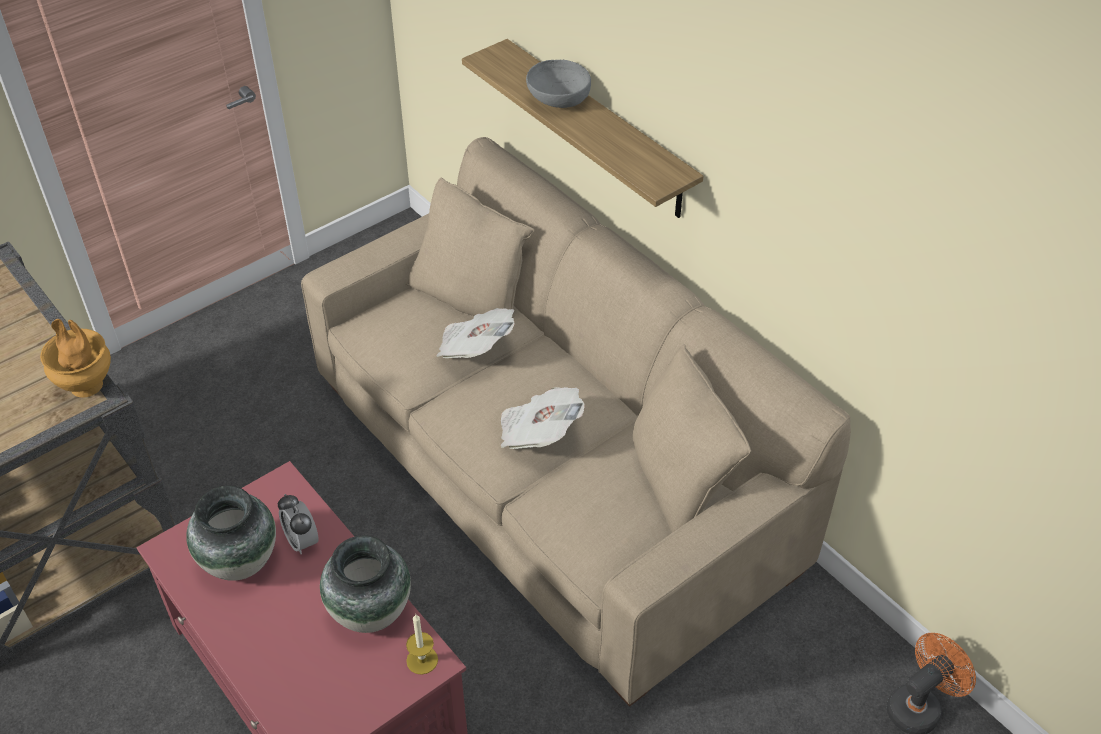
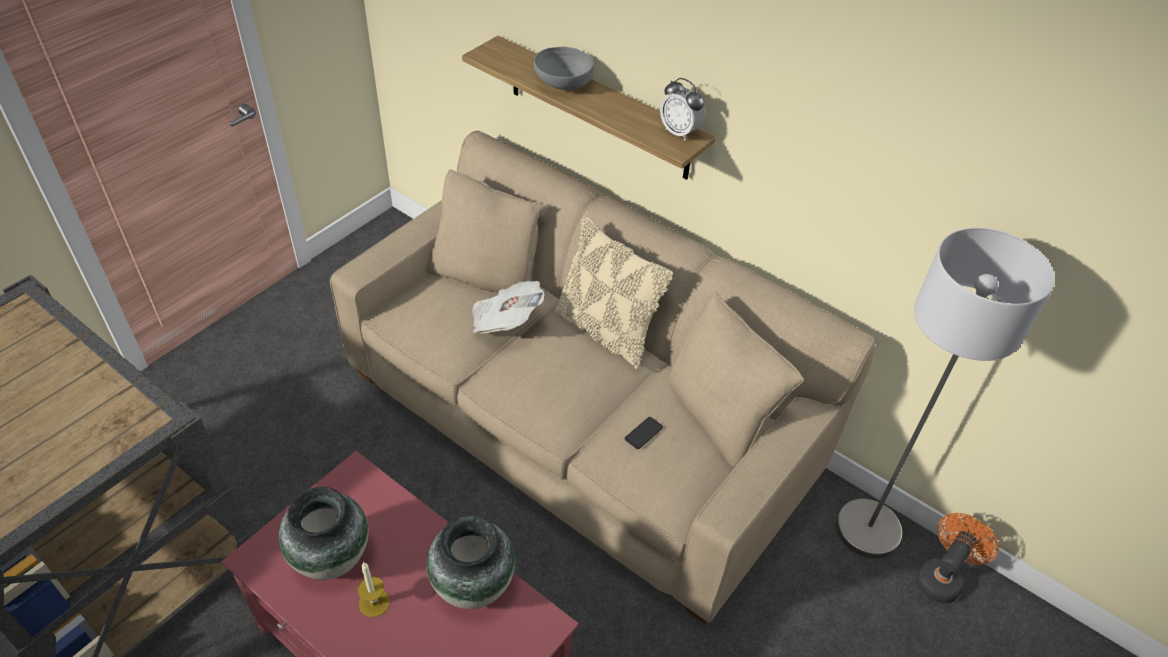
camera: 15 degrees left, 0 degrees up
brown vase [40,319,111,398] -> none
alarm clock [278,494,318,554] -> alarm clock moved to [660,78,706,141]
candle [406,614,438,675] -> candle moved to [357,562,390,617]
newspaper [501,387,585,449] -> none
none -> beige pillow [555,217,673,370]
none -> phone [625,417,663,449]
none -> grey floor lamp [836,228,1055,558]

